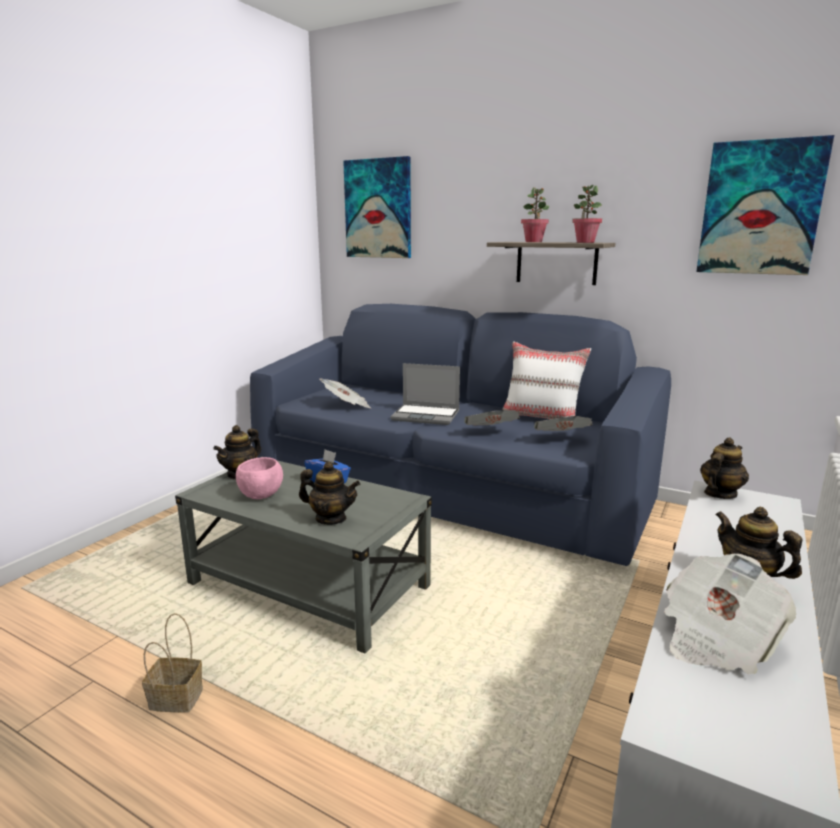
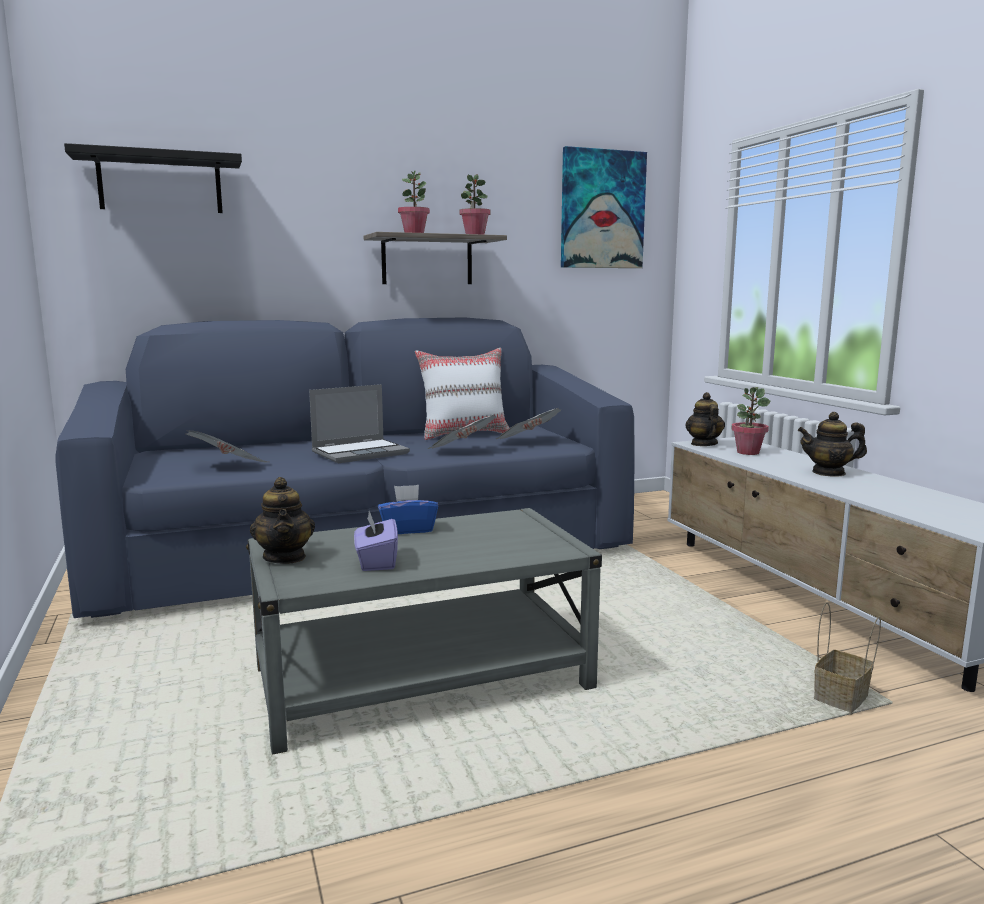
camera: 50 degrees left, 5 degrees down
basket [142,613,203,713] -> basket moved to [814,602,881,715]
pink bowl [236,457,283,499] -> purple tissue box [354,511,398,571]
teapot [299,462,360,525] -> none
picture [343,156,411,258] -> black shelf [64,143,242,213]
newspaper [664,554,796,674] -> none
none -> potted plant [732,387,771,455]

